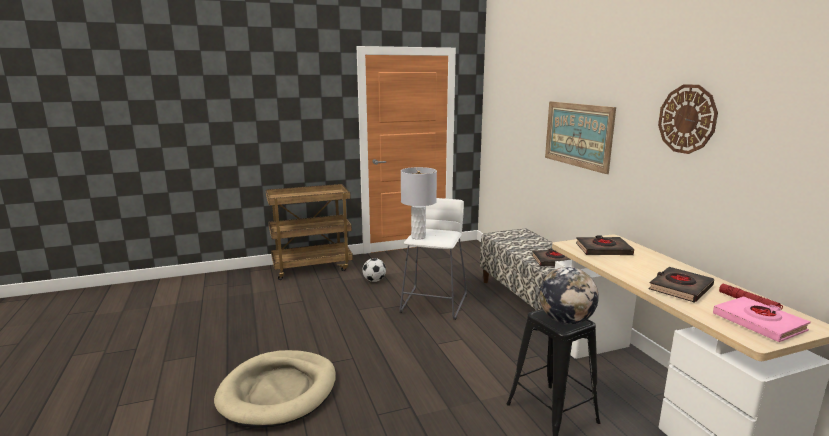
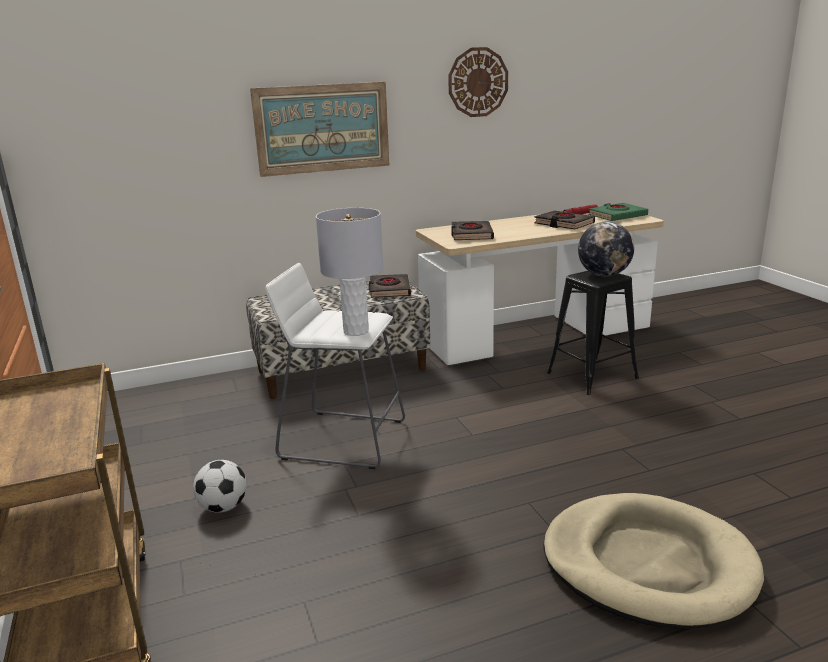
camera: 90 degrees left, 5 degrees up
pink book [713,296,811,342] -> green book [588,203,648,221]

